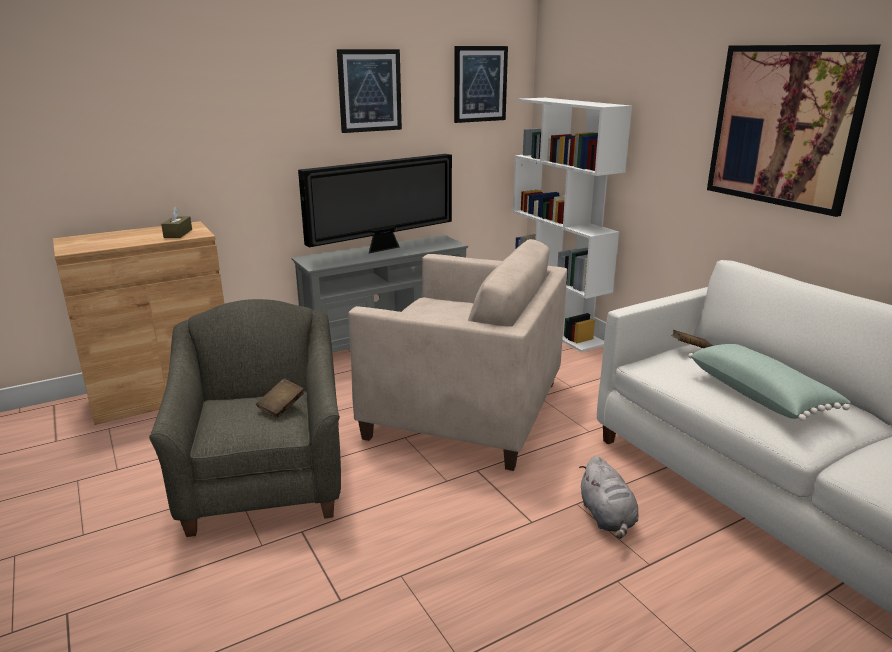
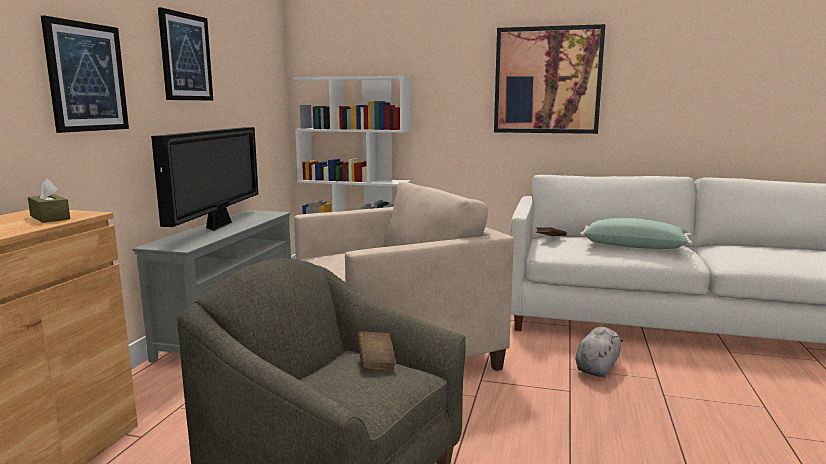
camera: 45 degrees left, 10 degrees down
picture [454,46,508,123] -> picture moved to [41,16,129,133]
grey plush toy [579,456,639,539] -> grey plush toy turned 90 degrees counterclockwise [575,327,623,378]

